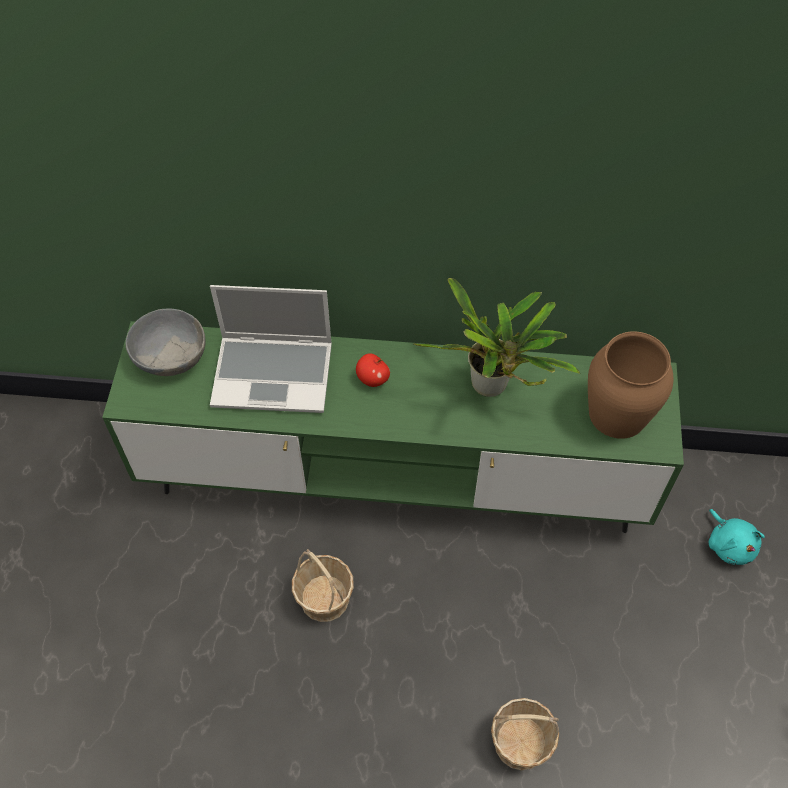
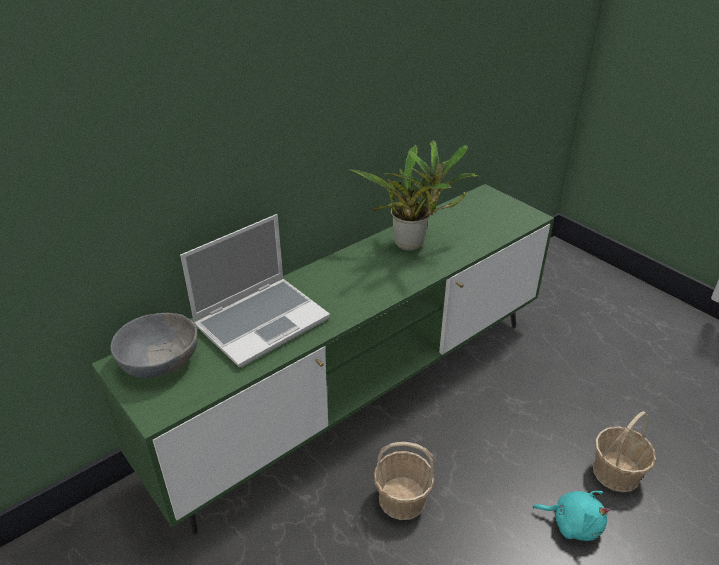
camera: 45 degrees left, 20 degrees down
apple [356,353,390,387] -> none
brown vase [588,331,674,439] -> none
turquoise plush toy [709,509,765,565] -> turquoise plush toy moved to [532,491,610,541]

